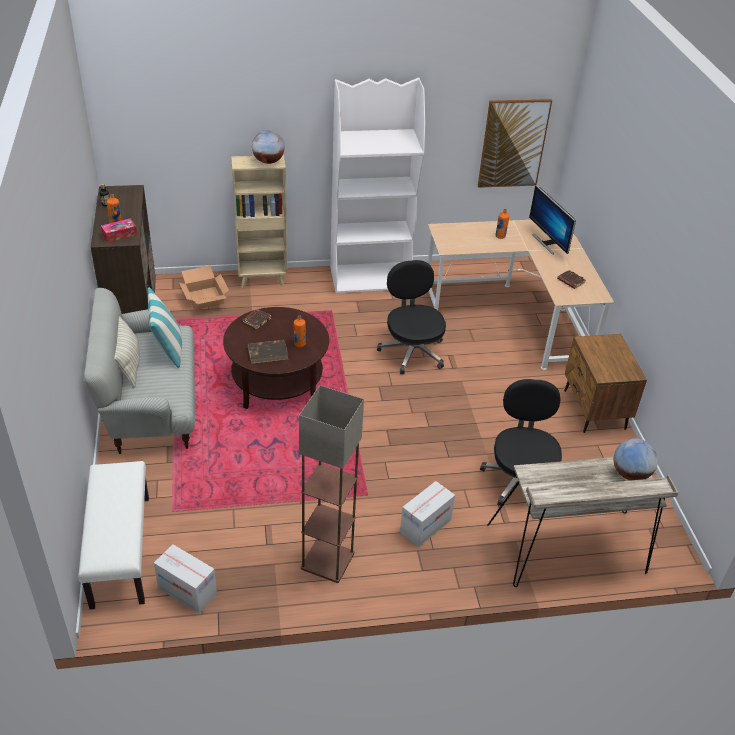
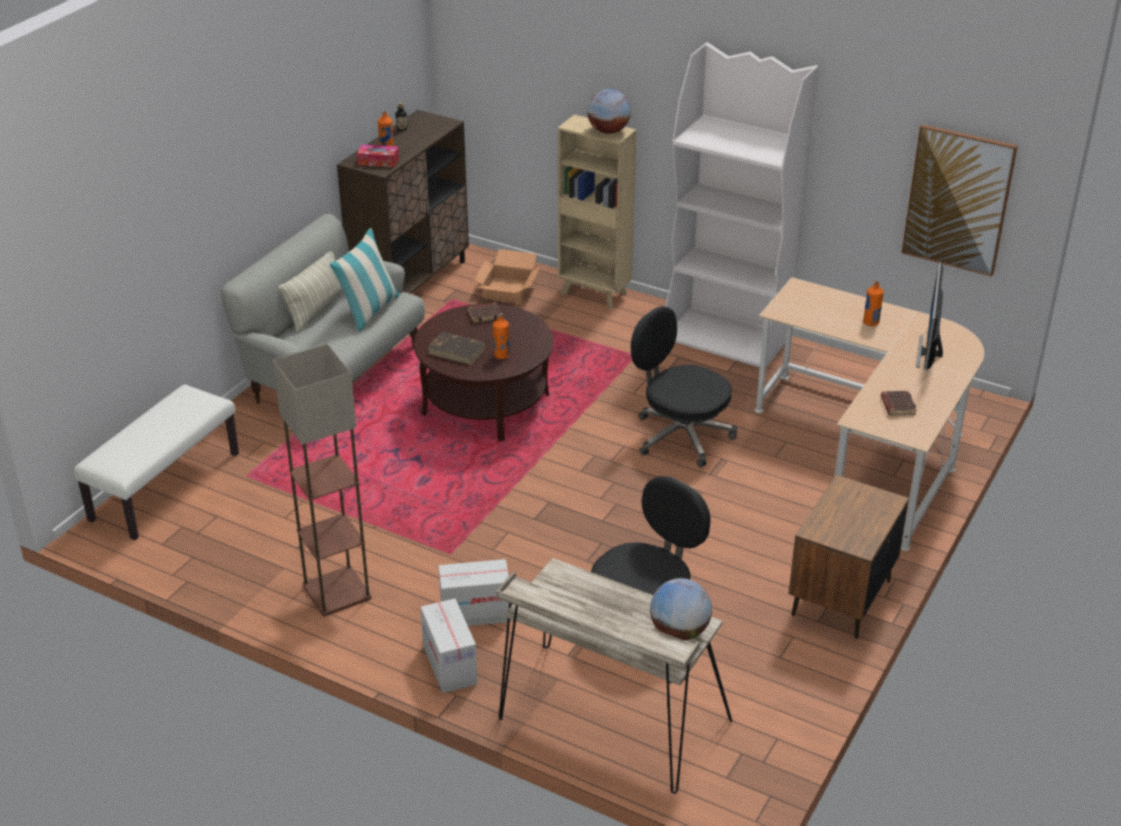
camera: 40 degrees right, 5 degrees down
cardboard box [154,544,217,614] -> cardboard box moved to [421,598,478,693]
black office chair [377,260,446,374] -> black office chair turned 75 degrees counterclockwise [631,306,738,468]

